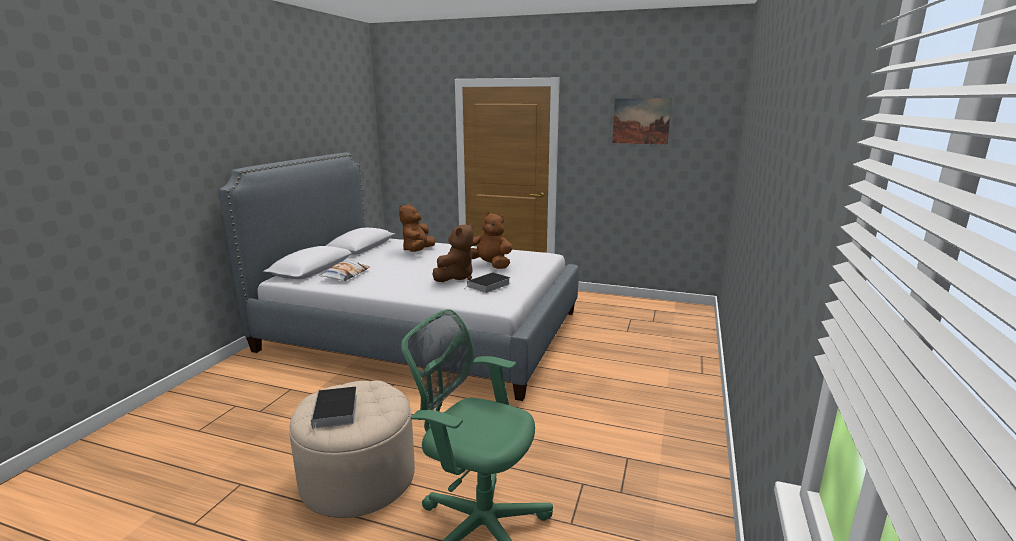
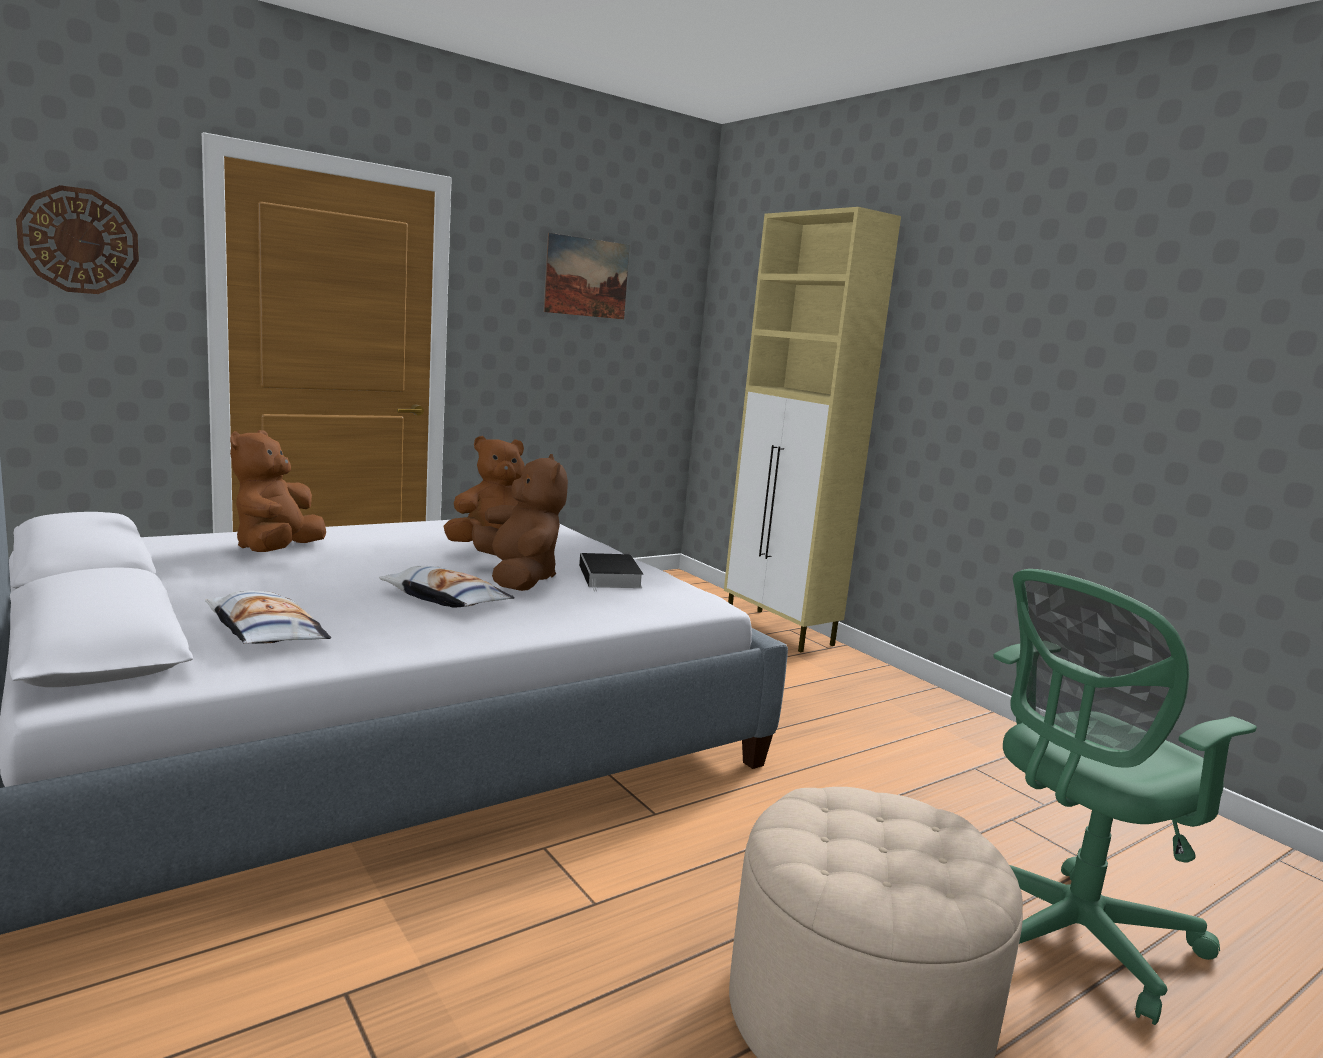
camera: 55 degrees left, 5 degrees down
book [311,387,357,435] -> none
brown plush toy [399,204,435,252] -> brown plush toy turned 45 degrees clockwise [230,430,326,552]
none -> wall clock [16,185,139,294]
none -> pillow [379,566,515,608]
none -> beige cabinet [724,207,901,652]

